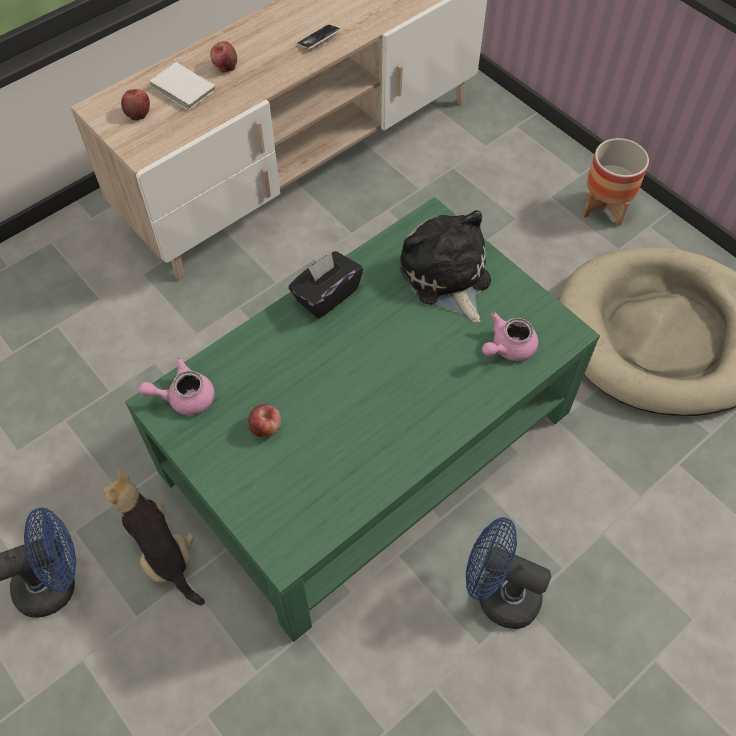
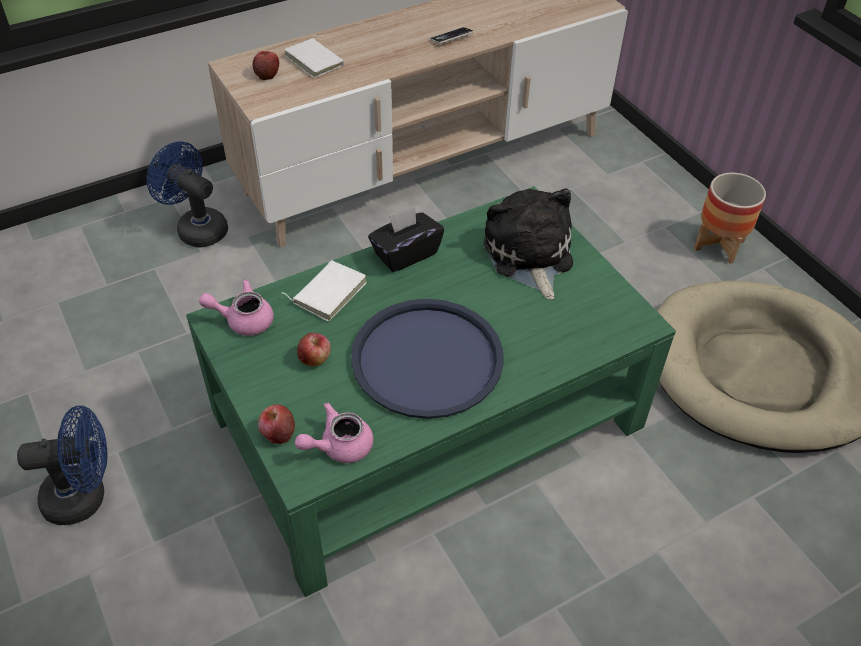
camera: 10 degrees right, 10 degrees down
plush toy [104,470,205,605] -> none
apple [210,41,237,73] -> apple moved to [258,404,295,444]
blue fan [466,517,552,629] -> blue fan moved to [146,141,228,247]
pink teapot [482,312,538,361] -> pink teapot moved to [295,402,373,463]
none -> white book [282,260,367,321]
none -> blue tray [351,299,504,419]

